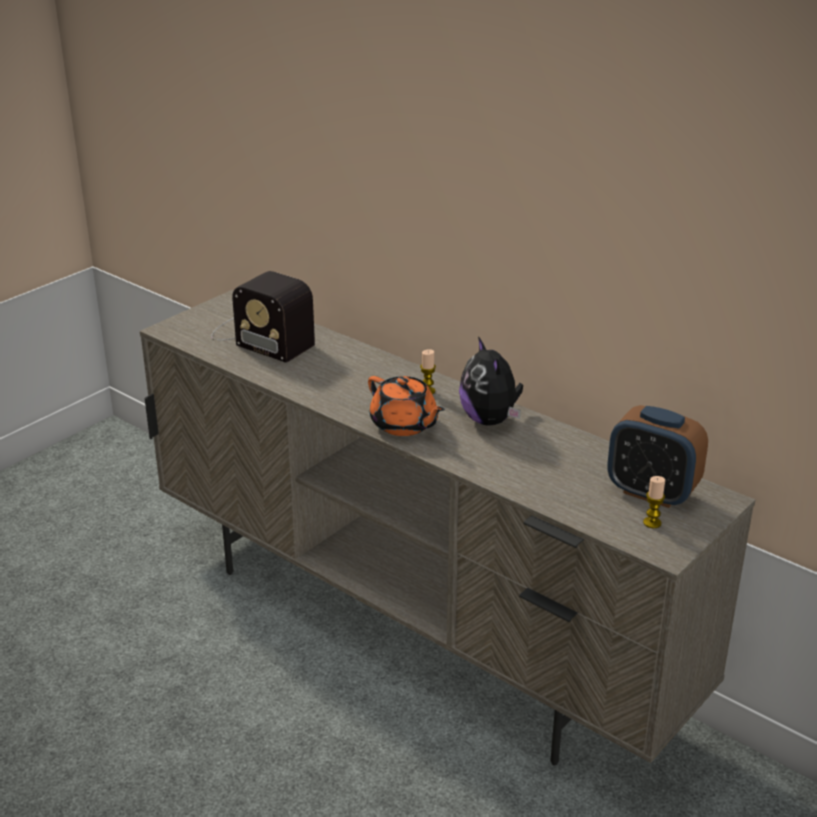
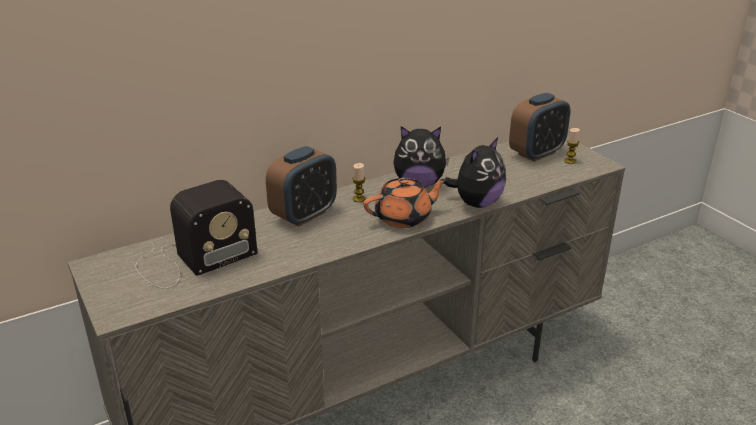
camera: 70 degrees left, 0 degrees up
none -> alarm clock [266,146,337,227]
none -> plush toy [444,137,506,208]

